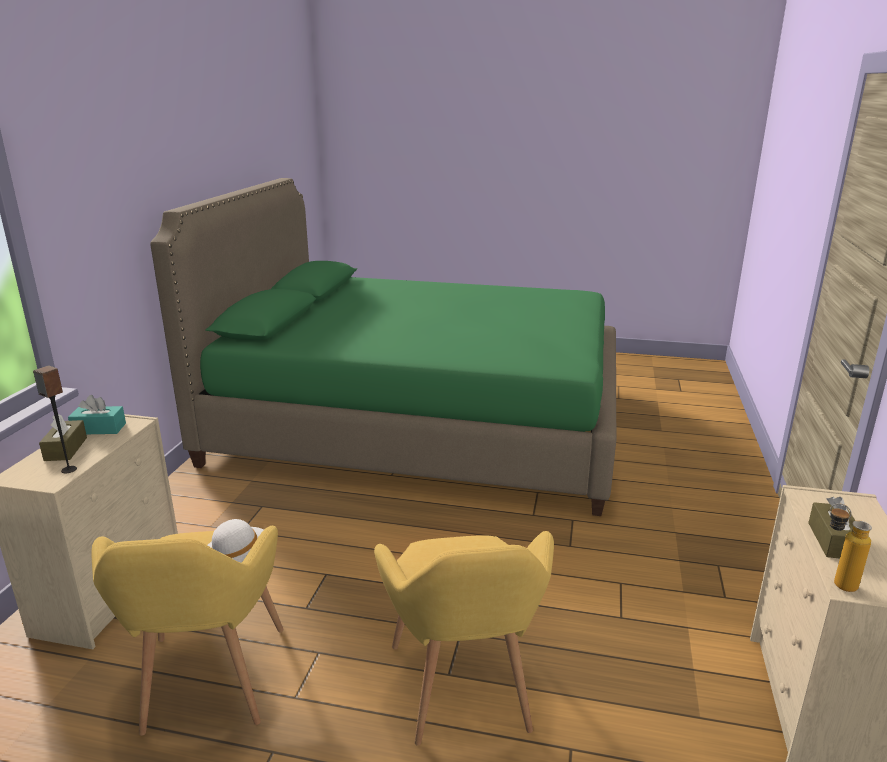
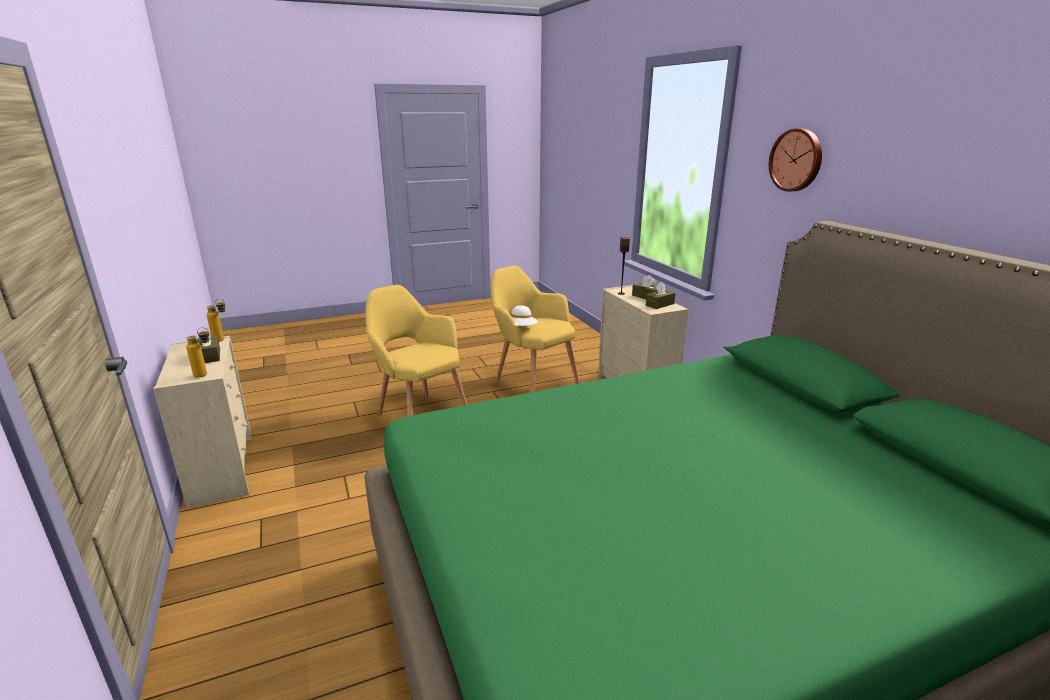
camera: 145 degrees right, 0 degrees up
turquoise tissue box [68,395,126,434] -> brown tissue box [646,282,675,309]
none -> bottle [186,327,209,378]
none -> wall clock [769,128,822,192]

